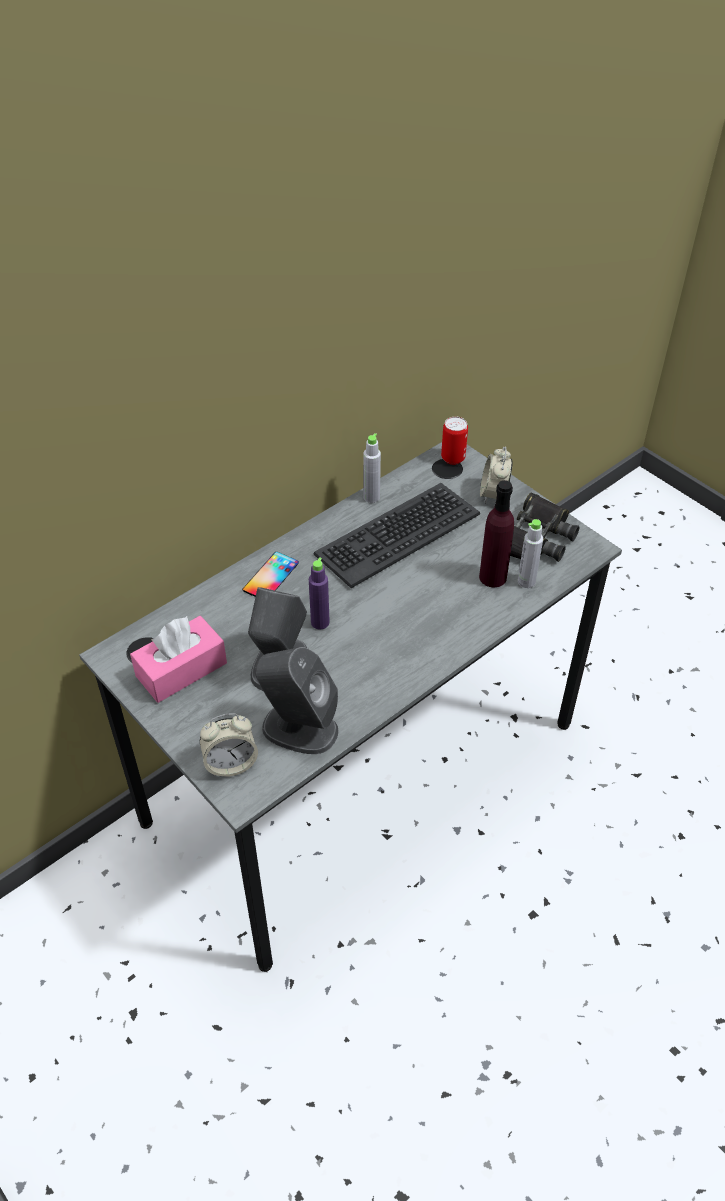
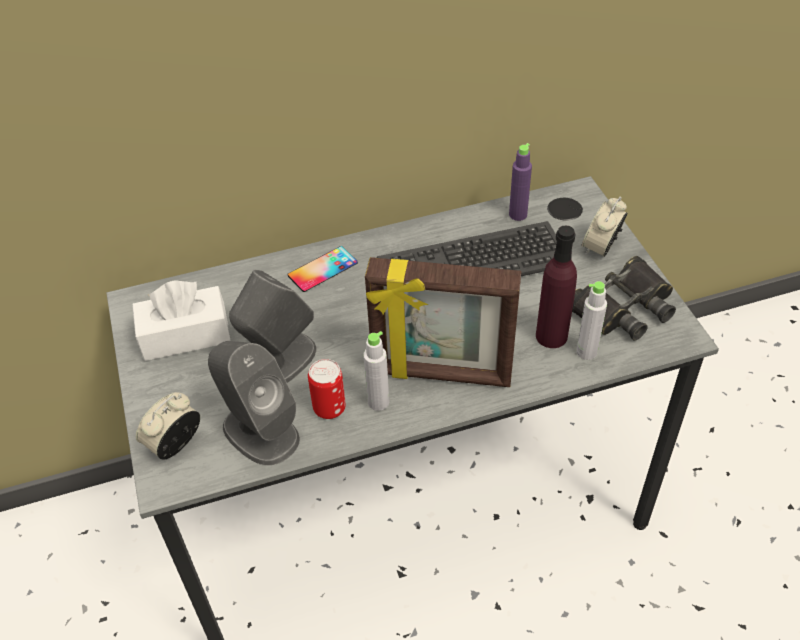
camera: 25 degrees right, 0 degrees up
pink tissue box [130,616,227,703] -> white tissue box [132,280,231,361]
alarm clock [200,713,258,777] -> alarm clock turned 120 degrees clockwise [136,392,200,460]
purple bottle [309,557,330,630] -> purple bottle moved to [509,143,532,221]
grey bottle [363,433,381,503] -> grey bottle moved to [363,331,389,411]
can [441,417,468,465] -> can moved to [308,359,346,419]
none -> picture frame [365,257,521,387]

